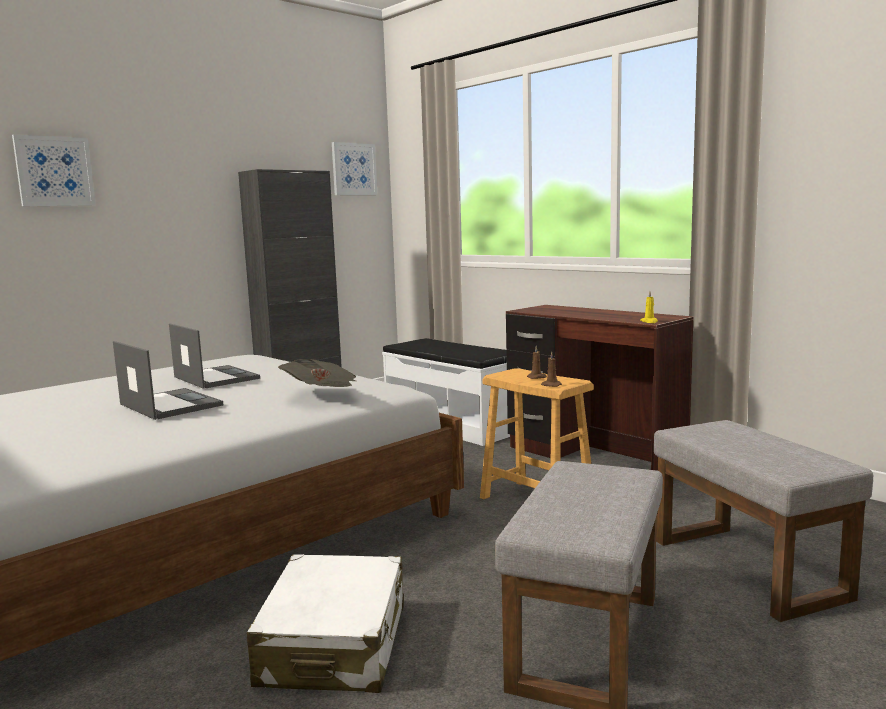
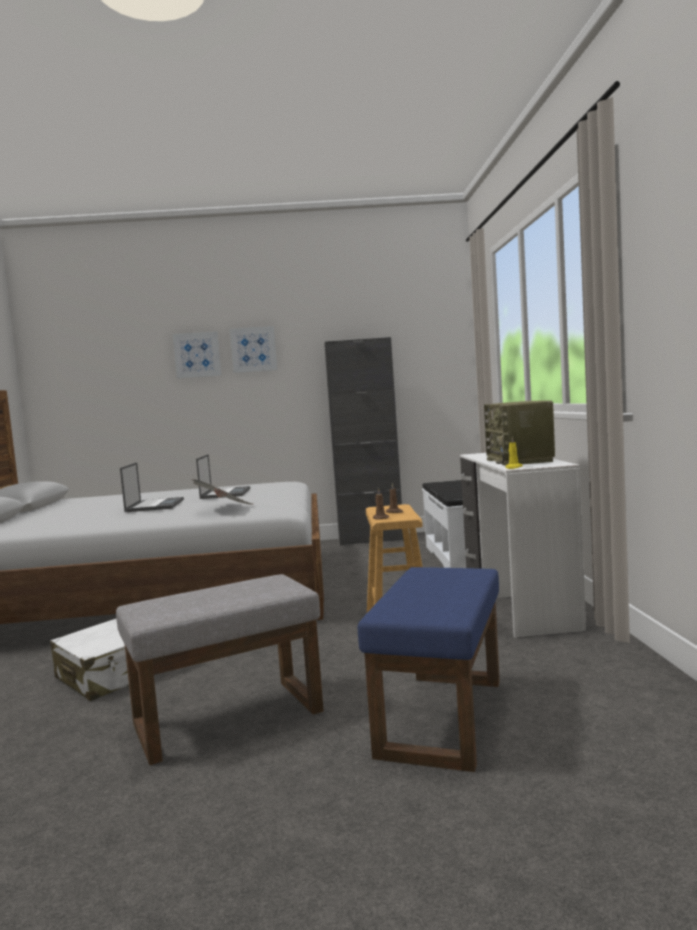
camera: 40 degrees right, 5 degrees down
picture [332,142,377,195] -> picture moved to [230,326,277,373]
brown desk [506,305,693,471] -> white desk [460,453,586,638]
grey ottoman [654,420,873,622] -> blue ottoman [358,567,500,772]
none -> radio [484,401,555,466]

